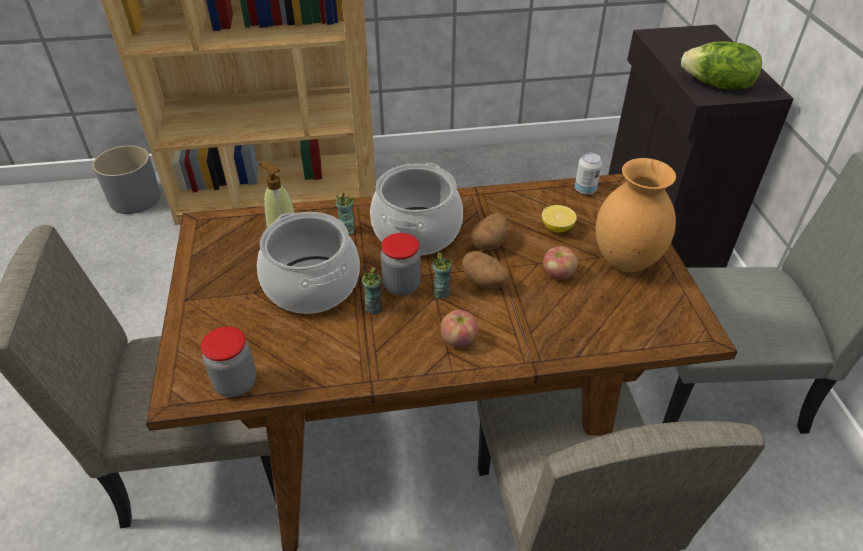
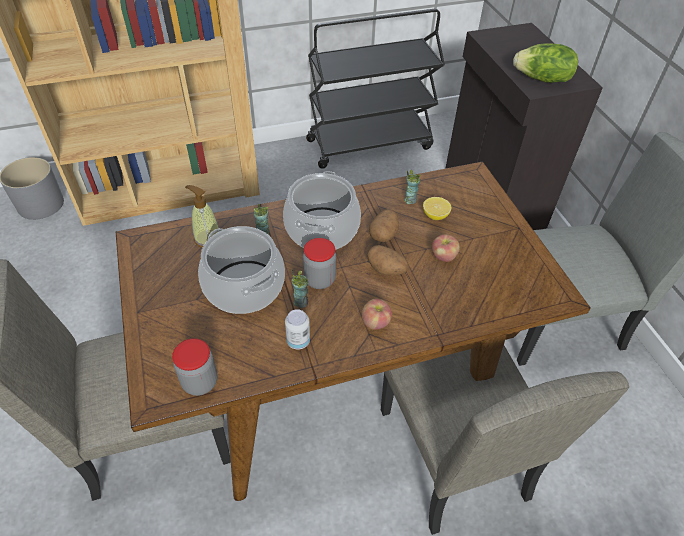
camera: 10 degrees left, 5 degrees up
cup [432,252,452,299] -> cup moved to [404,170,421,204]
can [575,152,602,195] -> can moved to [285,309,310,350]
brown vase [596,158,676,272] -> none
none -> black cart [306,9,445,169]

